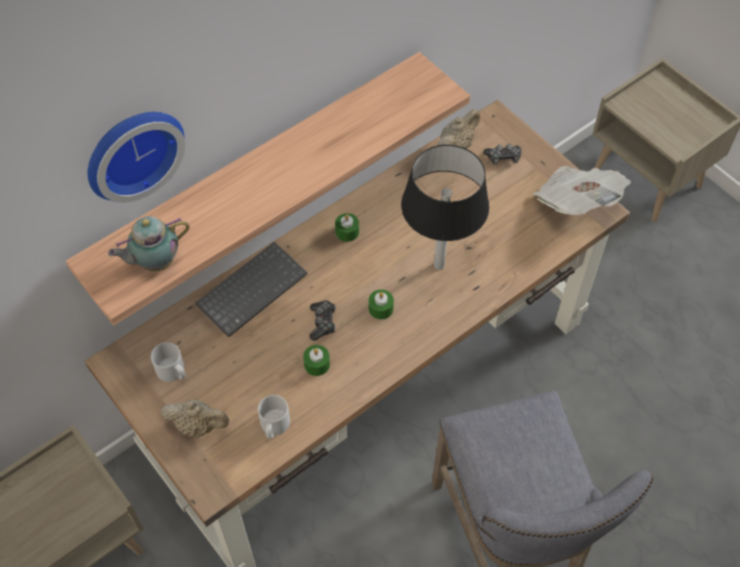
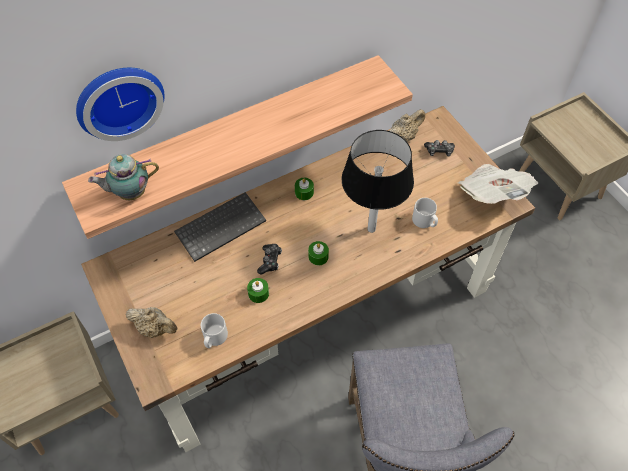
camera: 10 degrees right, 0 degrees up
grey mug [151,342,186,382] -> grey mug moved to [412,198,438,228]

